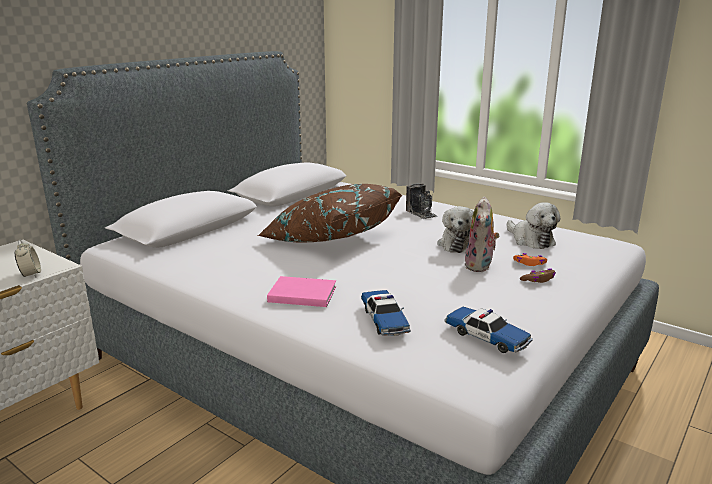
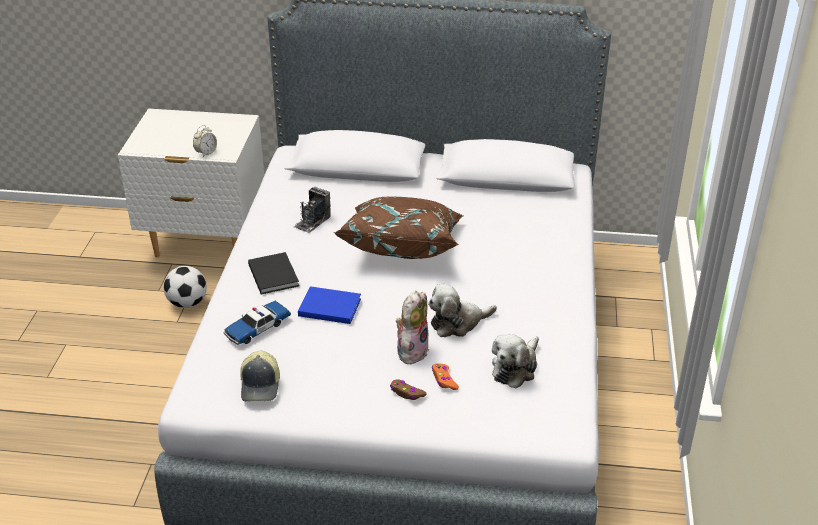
camera: 60 degrees right, 15 degrees up
pink book [267,276,336,307] -> black book [248,252,299,294]
camera [406,183,438,219] -> camera moved to [294,187,331,233]
toy car [444,307,533,353] -> cap [240,350,280,401]
plush toy [465,197,500,272] -> plush toy turned 135 degrees clockwise [396,291,429,364]
none -> football [164,266,207,308]
none -> blue book [298,286,361,324]

